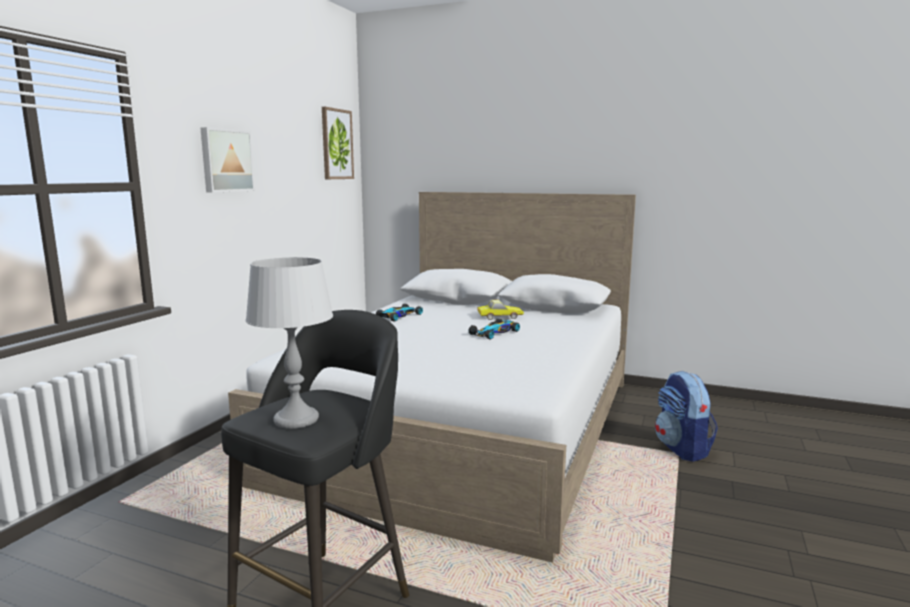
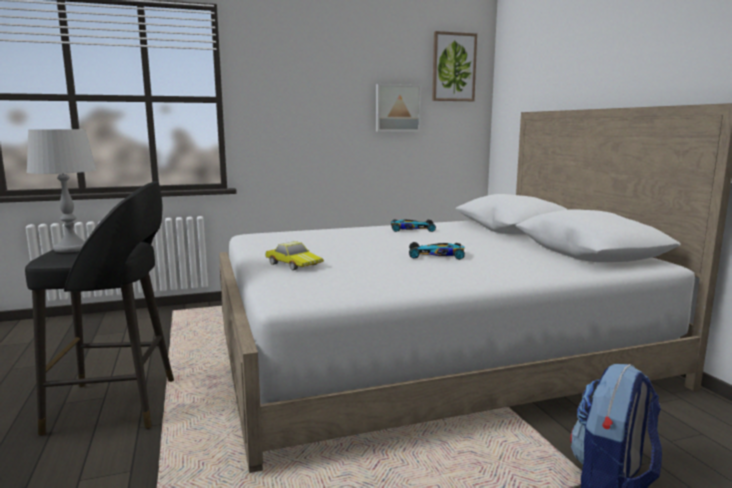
camera: 50 degrees right, 0 degrees up
picture [201,127,255,193] -> picture moved to [376,84,421,132]
toy car [477,300,524,320] -> toy car moved to [265,241,324,270]

